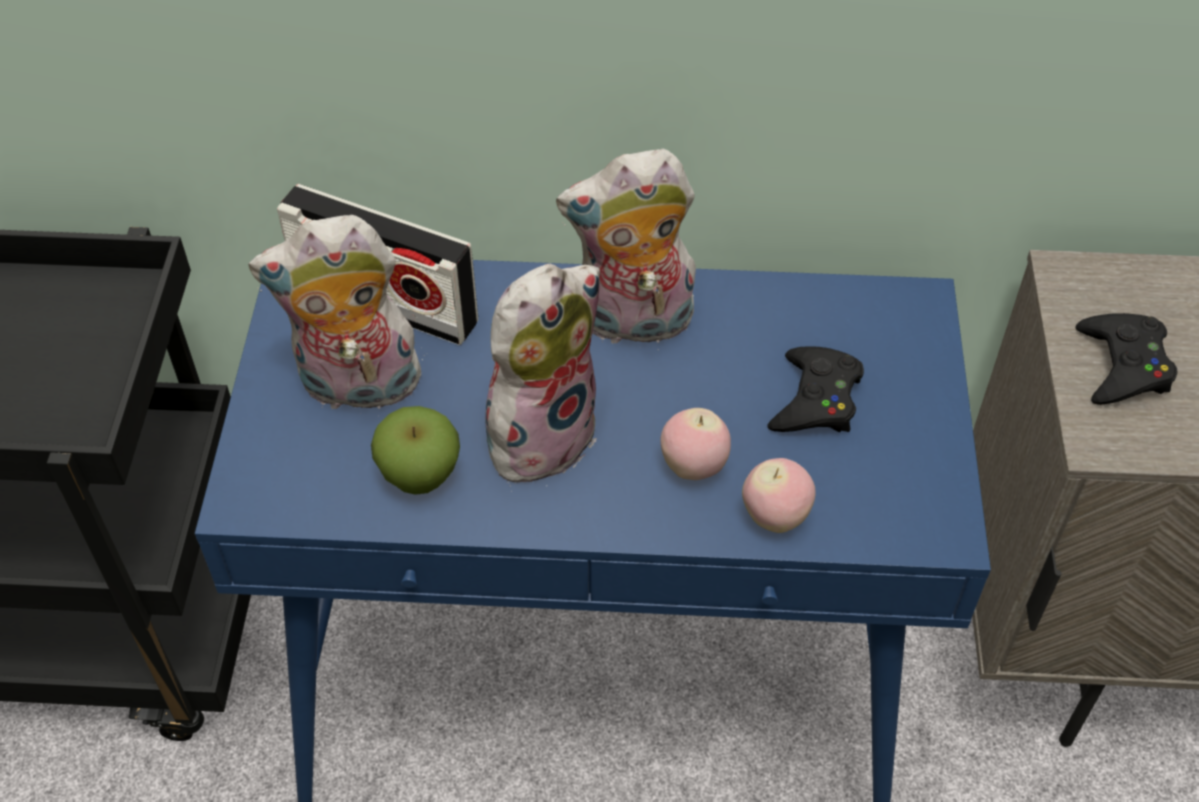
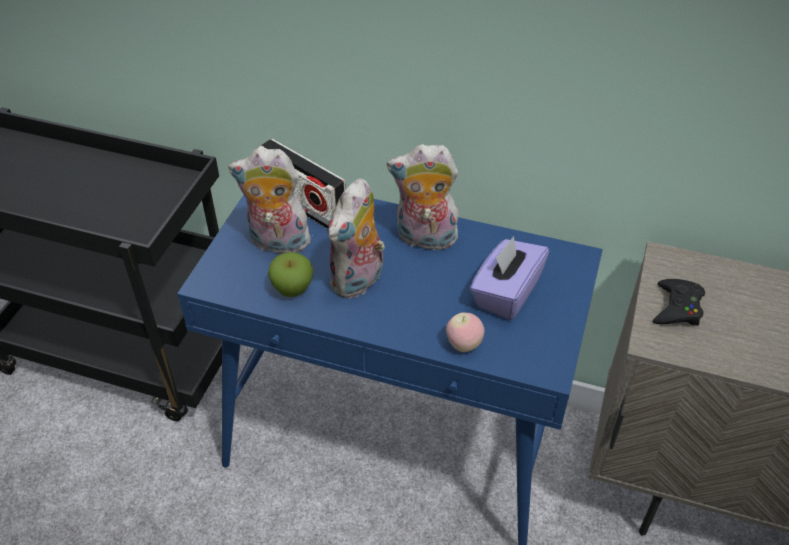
camera: 15 degrees right, 5 degrees down
plush toy [485,264,600,492] -> plush toy turned 150 degrees clockwise [328,178,385,299]
apple [661,408,731,480] -> none
black game controller [767,346,864,432] -> purple tissue box [470,236,549,320]

